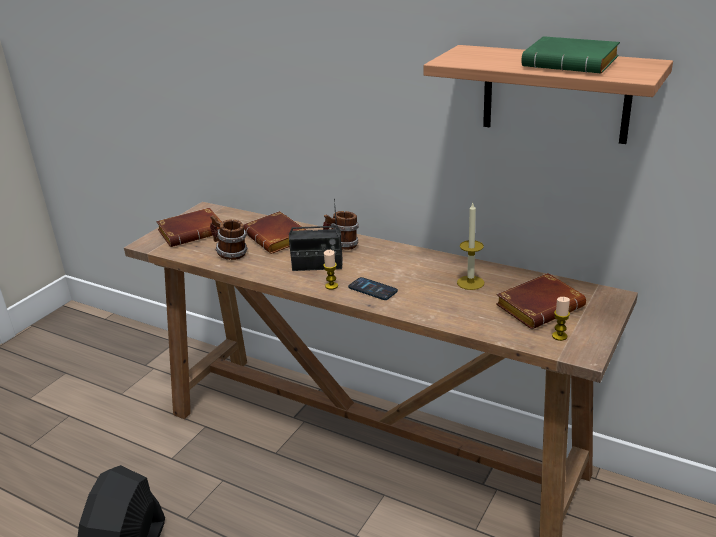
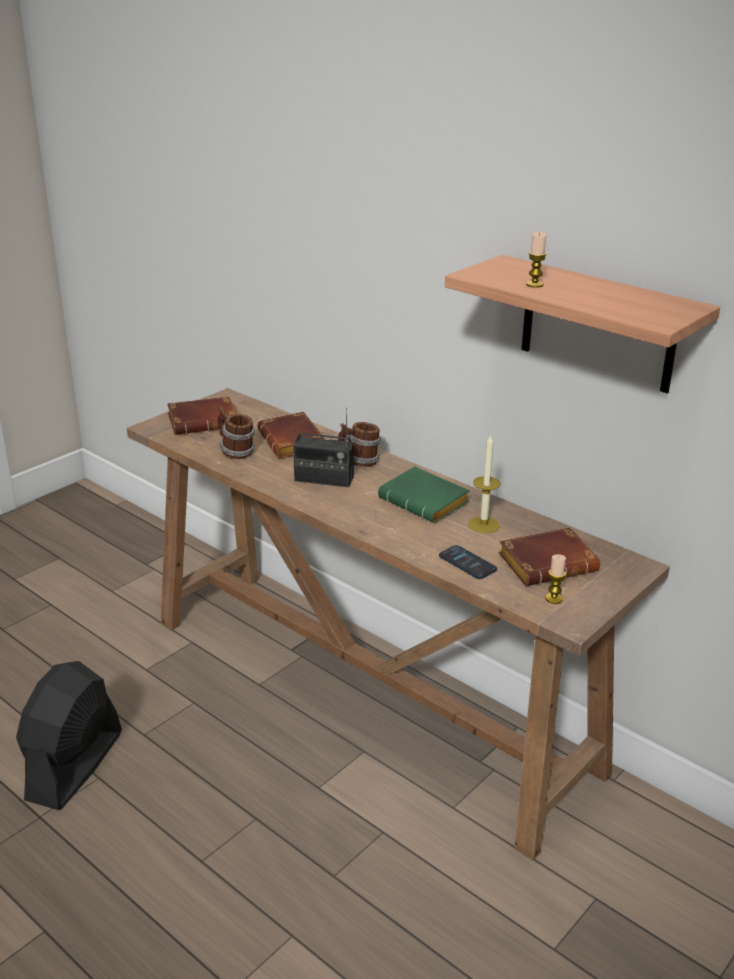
camera: 10 degrees right, 0 degrees up
candle [323,250,338,290] -> candle moved to [526,232,547,288]
phone [348,277,398,300] -> phone moved to [439,545,497,579]
green book [521,36,620,73] -> green book moved to [378,466,470,523]

